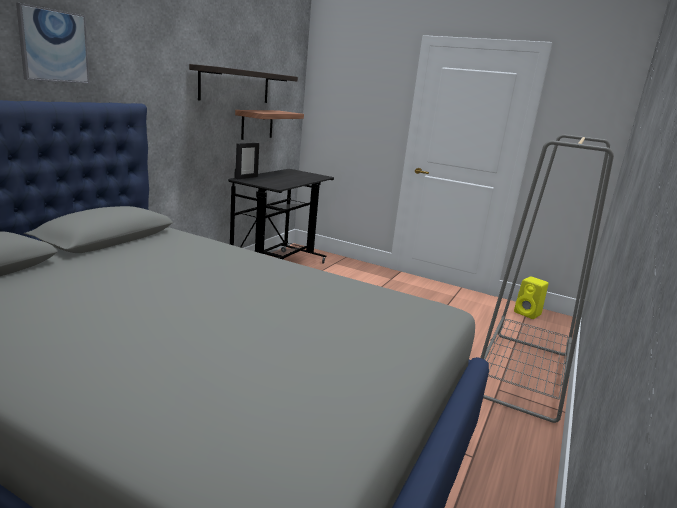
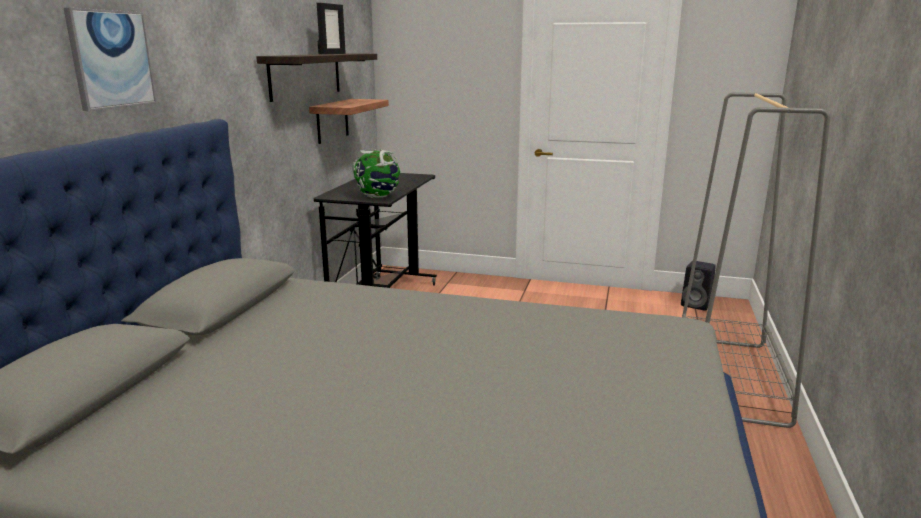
camera: 10 degrees left, 0 degrees up
picture frame [234,143,259,179] -> picture frame moved to [317,3,346,54]
yellow speaker [514,276,549,319] -> black speaker [681,261,716,311]
none -> globe [352,149,400,198]

